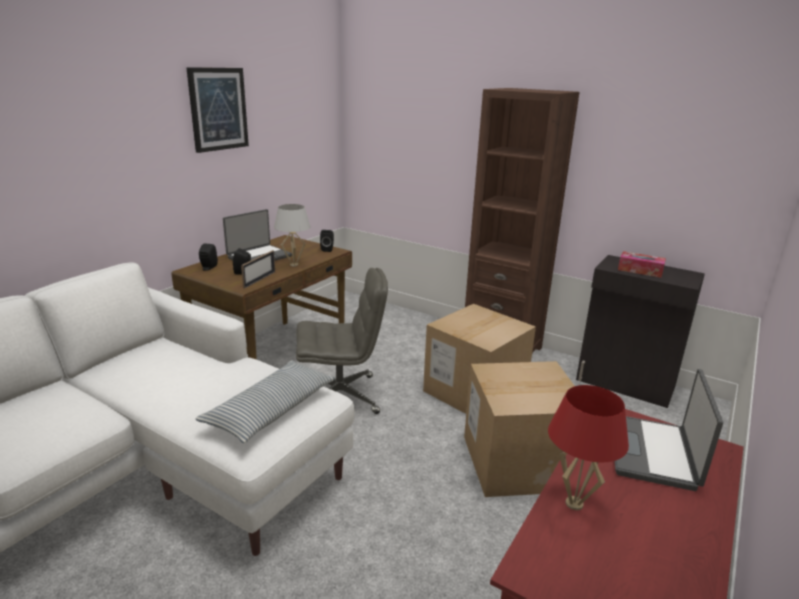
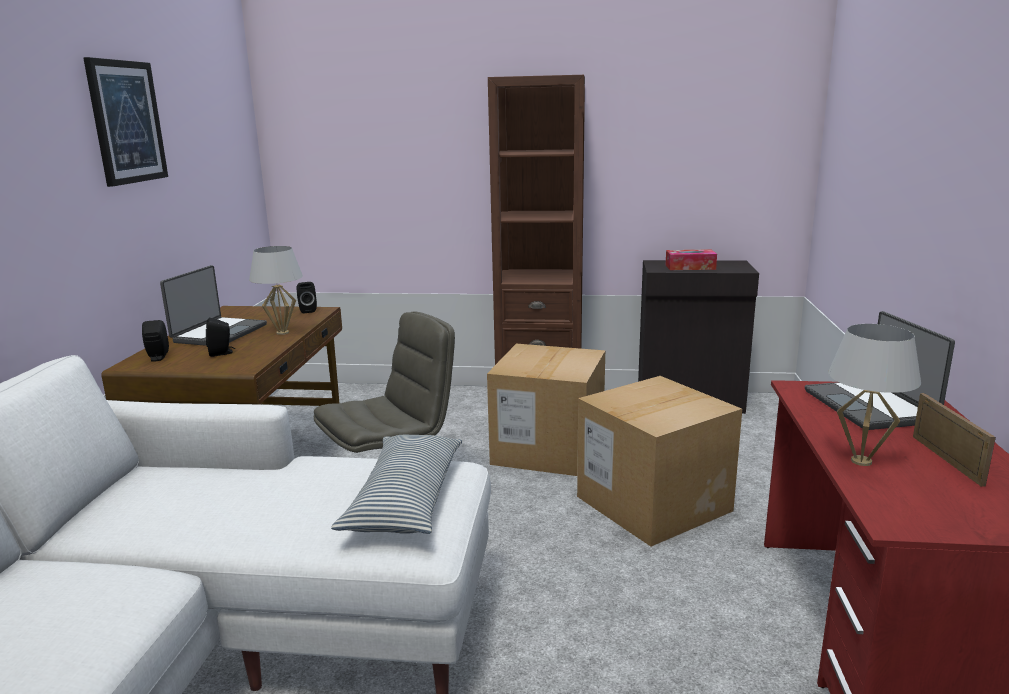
camera: 25 degrees left, 5 degrees down
picture frame [241,250,275,289] -> picture frame moved to [913,393,996,487]
red table lamp [548,385,629,510] -> white table lamp [828,324,921,466]

